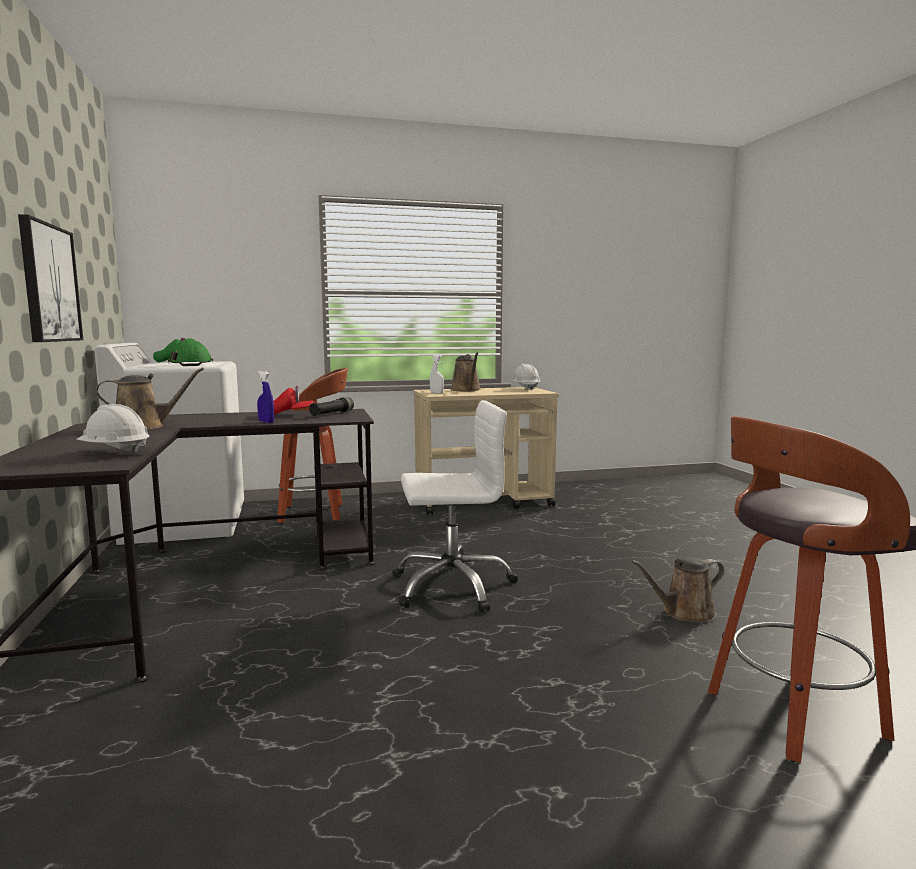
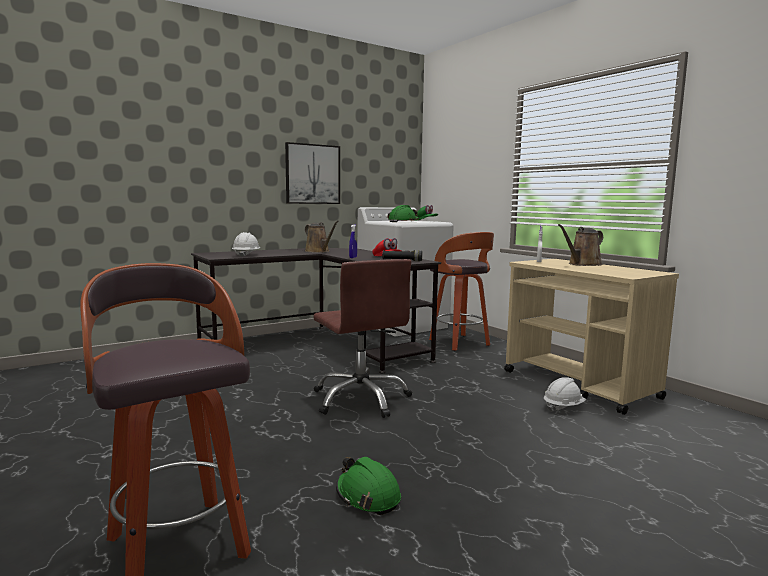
camera: 70 degrees right, 0 degrees up
white office chair [393,400,518,612] -> brown office chair [313,259,412,418]
white hard hat [511,364,540,390] -> white hard hat moved to [544,377,586,412]
brown watering can [631,557,724,622] -> green hard hat [336,457,401,515]

